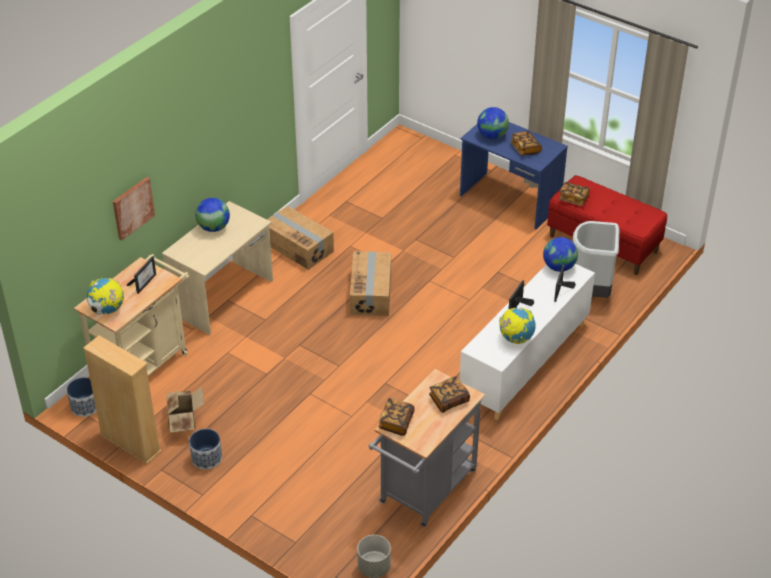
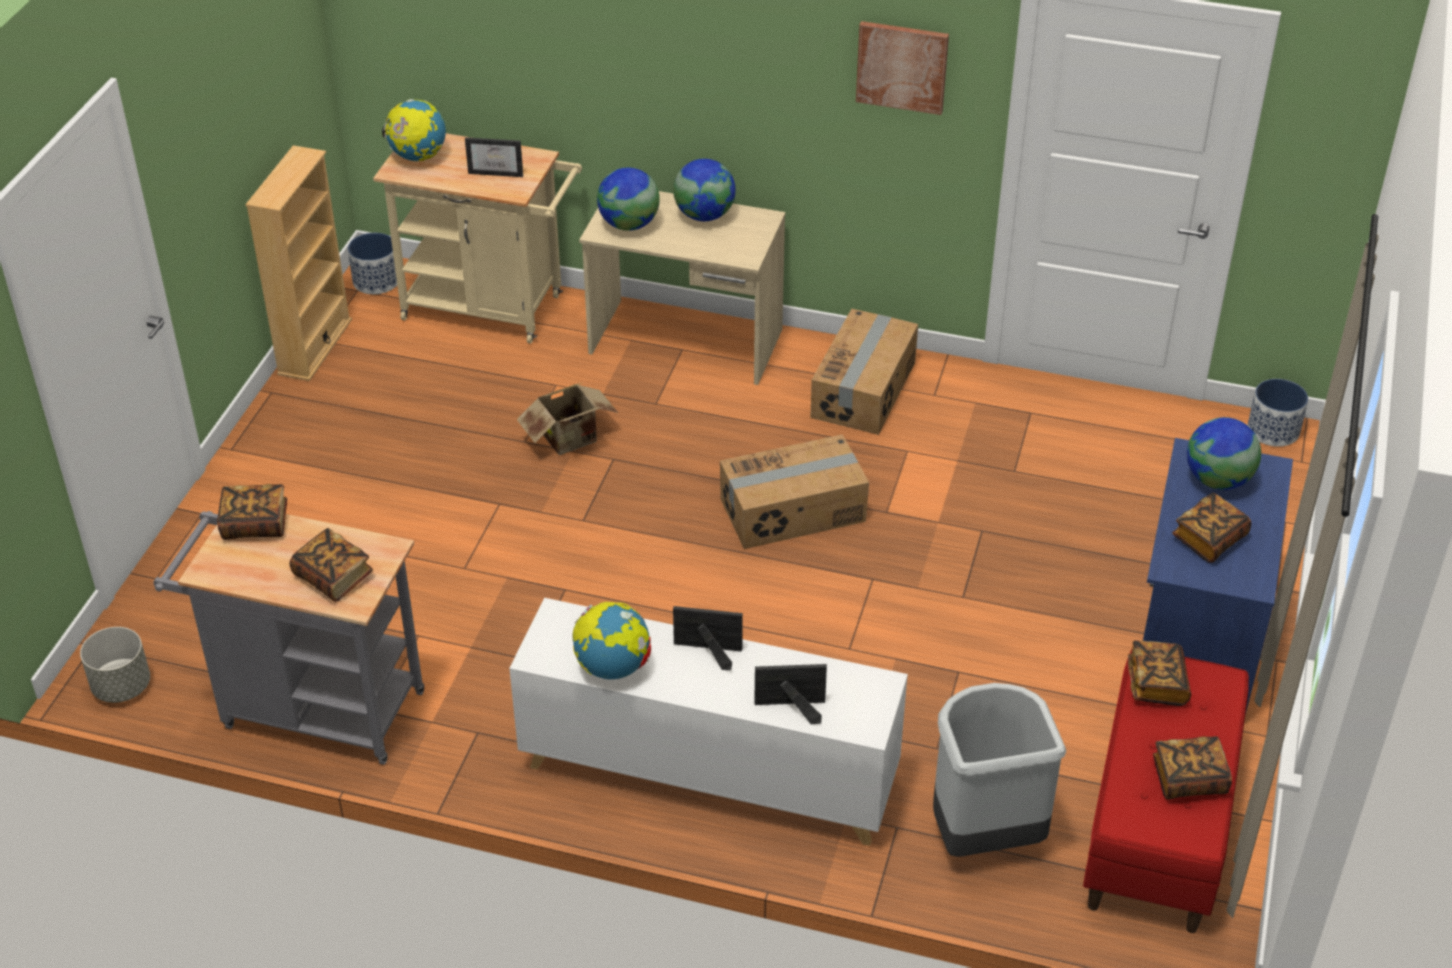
camera: 70 degrees right, 0 degrees up
picture [113,177,155,240] -> picture moved to [856,21,949,115]
cardboard box [167,387,204,433] -> cardboard box moved to [517,383,618,455]
planter [189,429,222,470] -> planter moved to [1248,379,1308,447]
globe [543,237,578,272] -> globe moved to [597,168,660,231]
none -> book [1153,736,1232,800]

